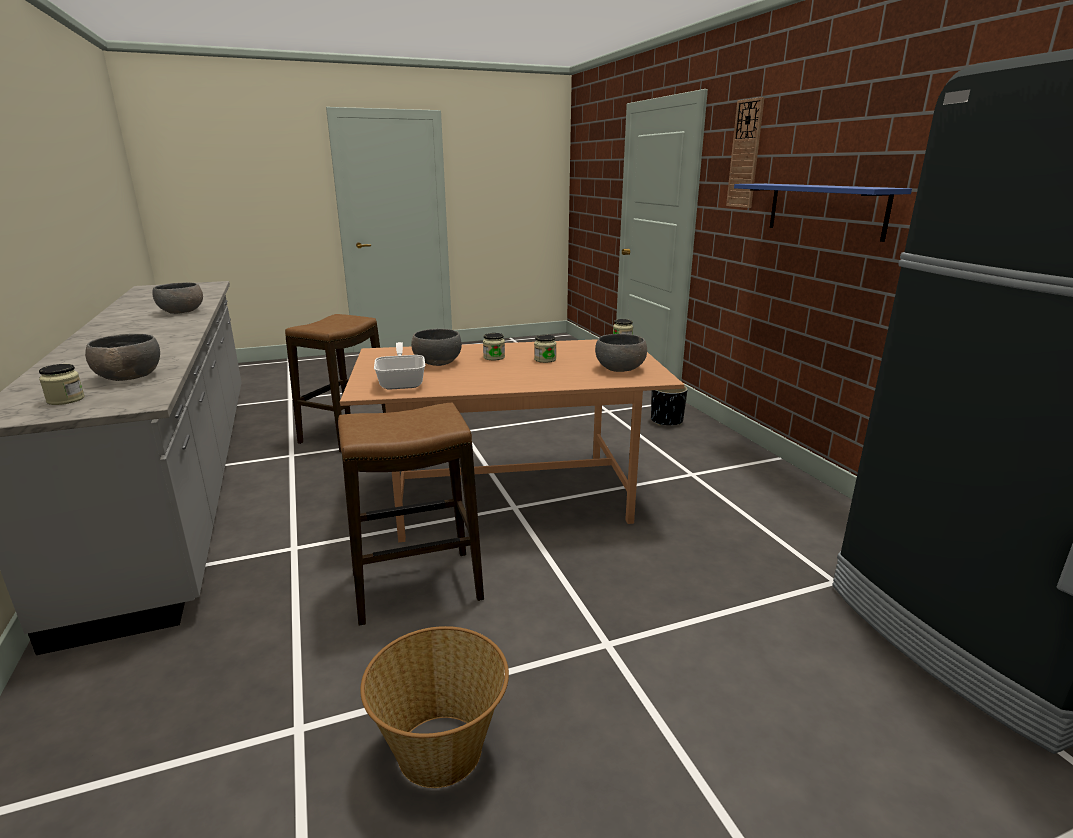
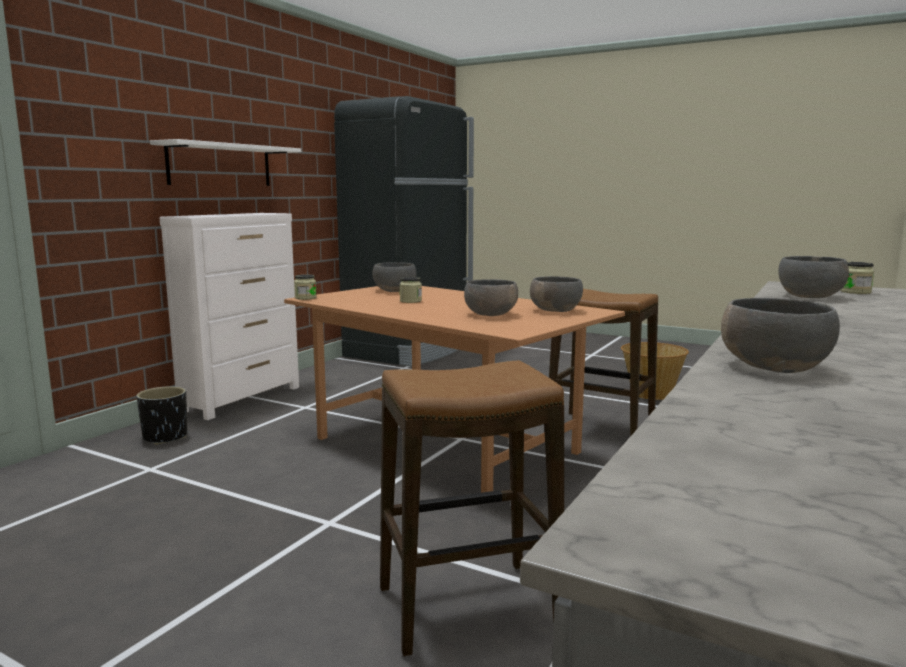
camera: 130 degrees left, 10 degrees down
frying pan [374,342,425,390] -> grey bowl [530,276,583,312]
jar [483,333,505,360] -> none
wall clock [726,97,765,208] -> none
blue shelf [734,184,912,242] -> white shelf [150,139,301,186]
none -> white dresser [160,213,299,420]

